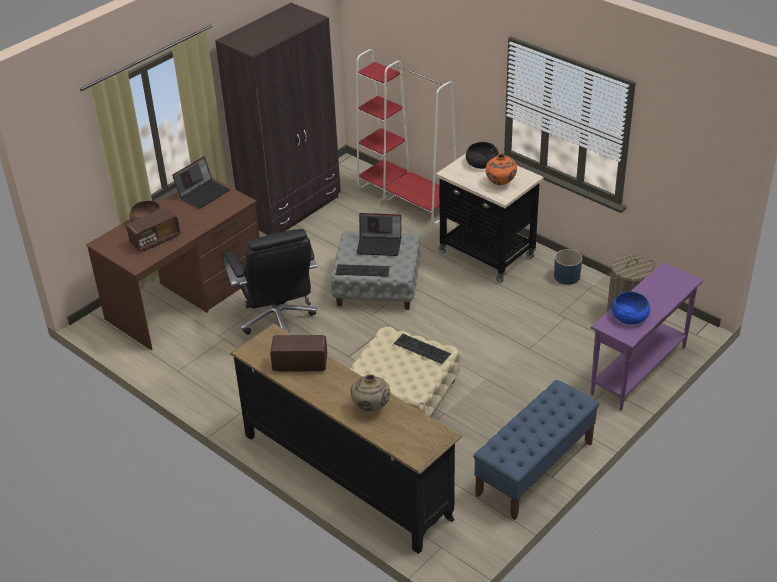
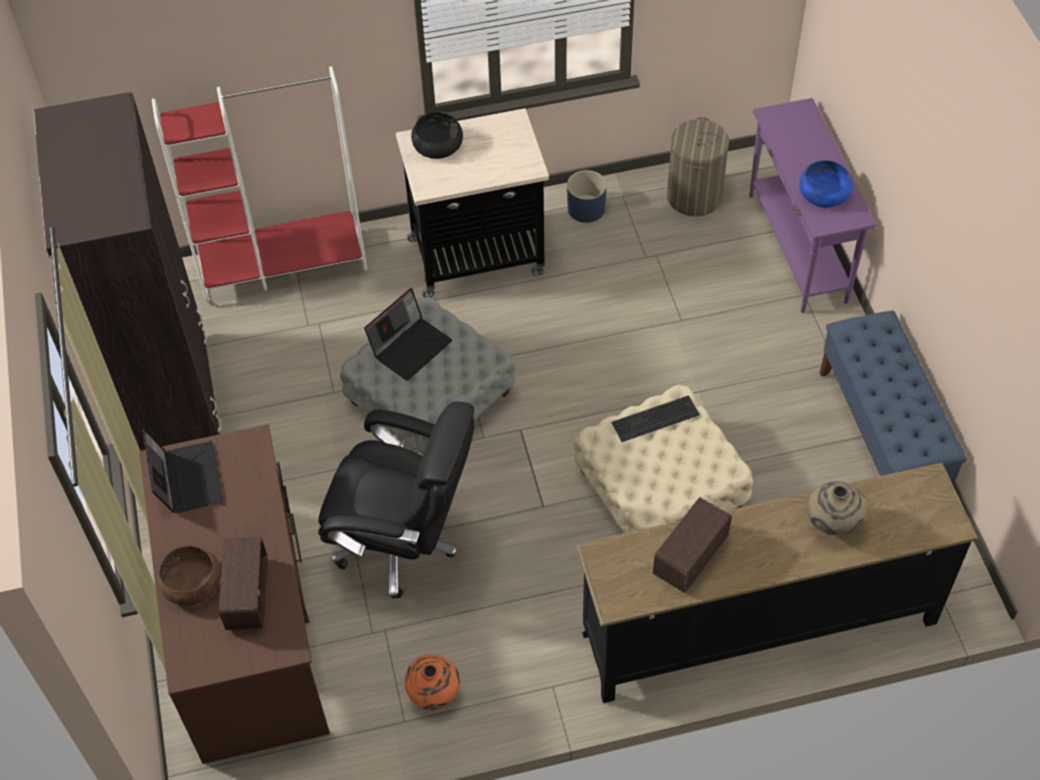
camera: 55 degrees left, 15 degrees up
keyboard [336,264,390,277] -> none
orange vase [485,154,517,185] -> orange vase moved to [405,654,460,710]

